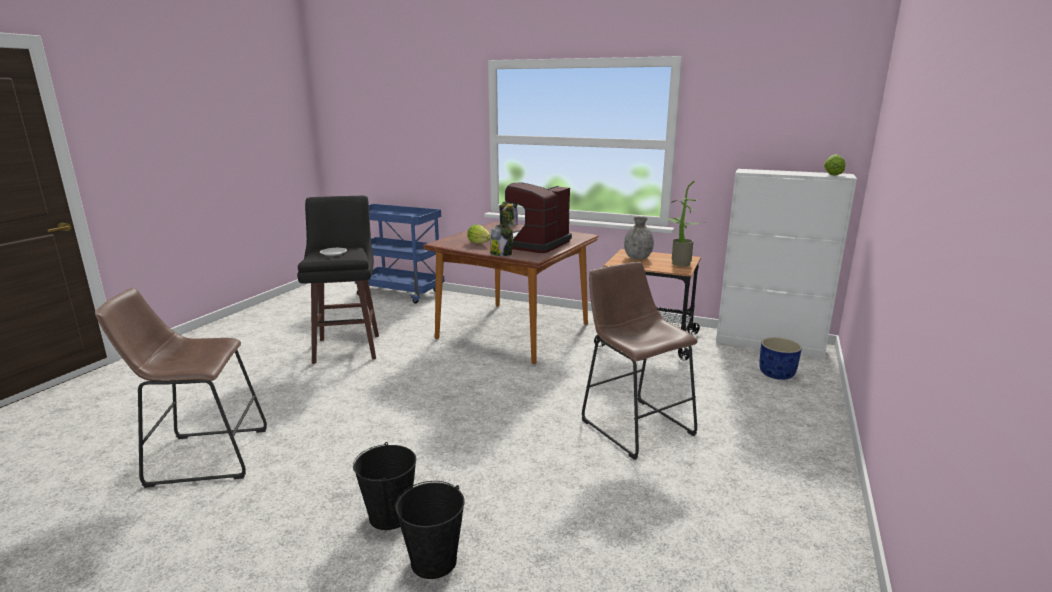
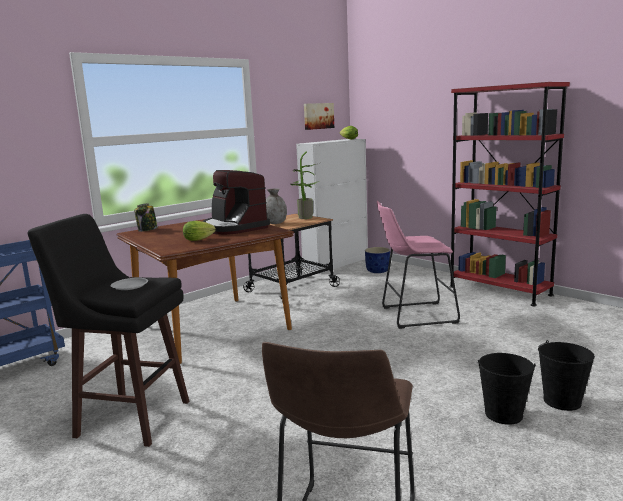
camera: 65 degrees left, 5 degrees down
jar [490,225,513,256] -> none
brown stool [581,262,698,460] -> pink stool [377,201,460,329]
none -> picture [304,103,334,130]
none -> red bookcase [449,82,570,306]

